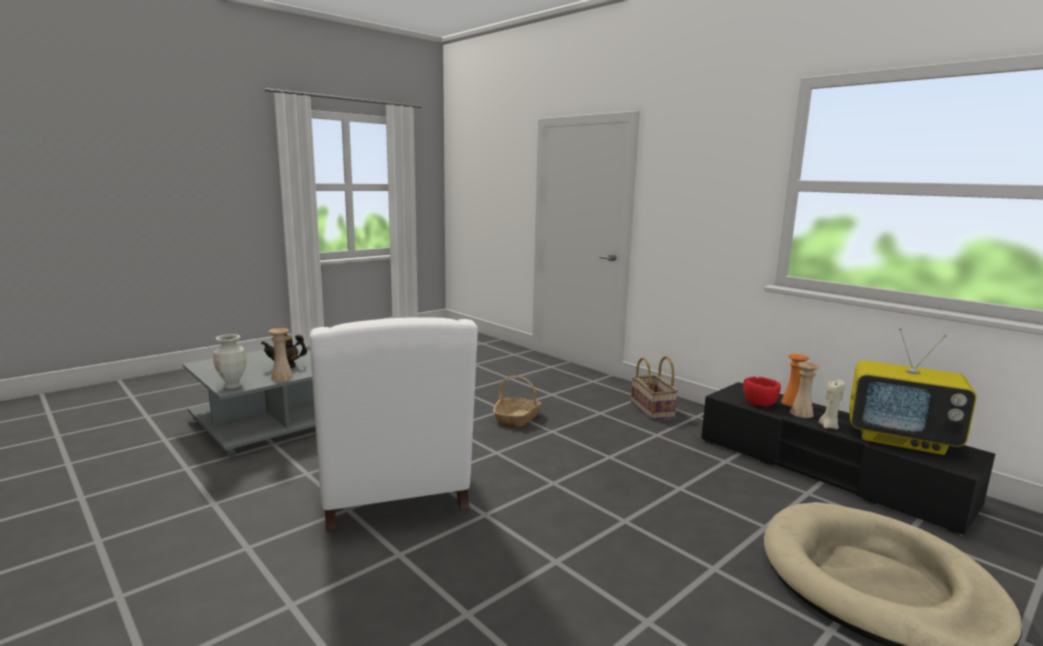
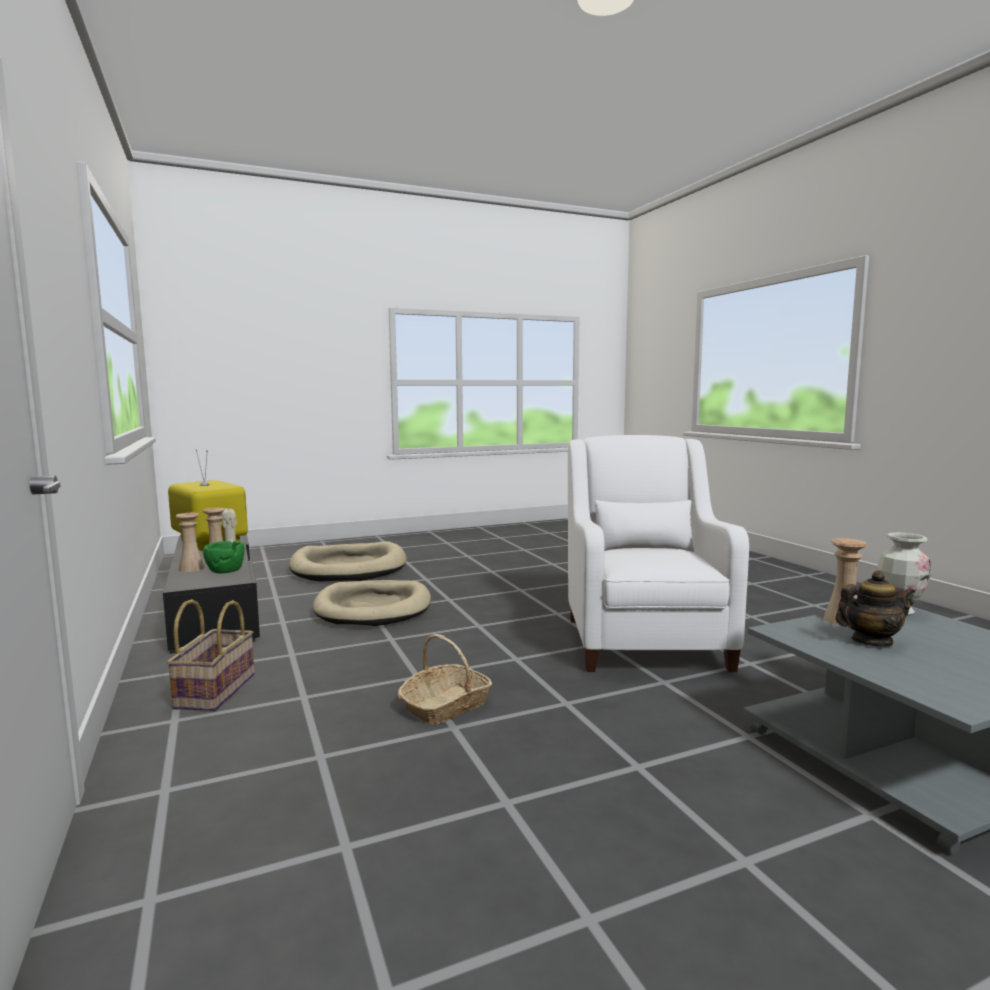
camera: 160 degrees left, 5 degrees down
red bowl [743,377,781,406] -> green bowl [203,541,245,574]
orange vase [781,354,809,406] -> beige vase [176,513,205,572]
none -> beige dog bed [313,580,431,626]

